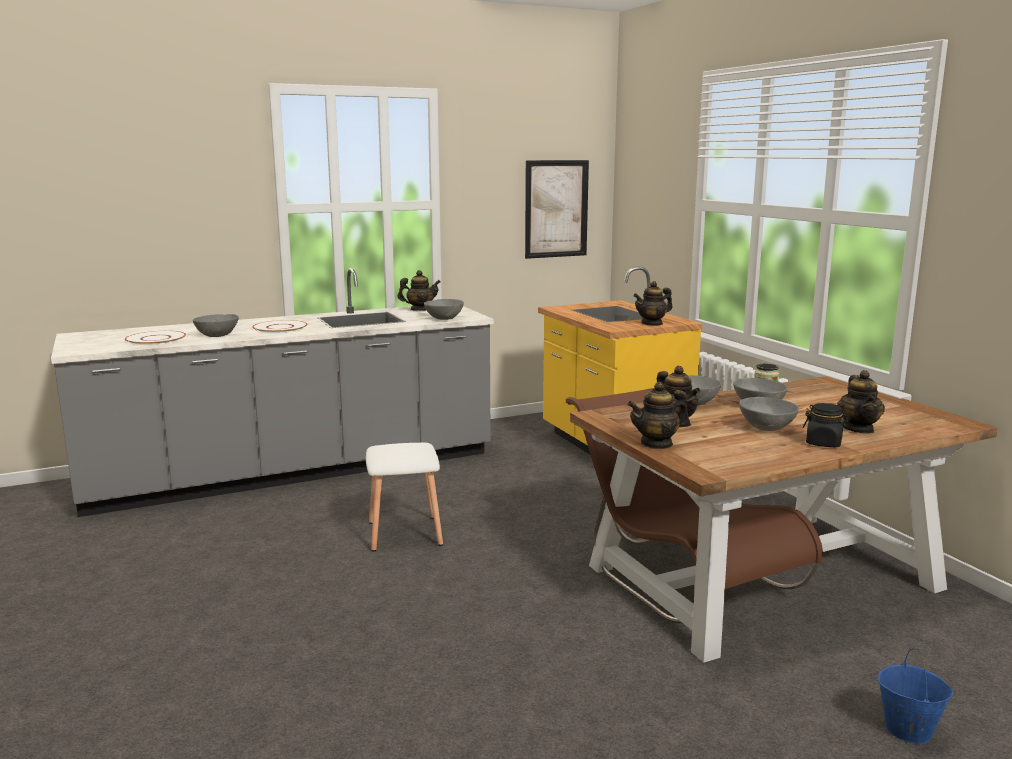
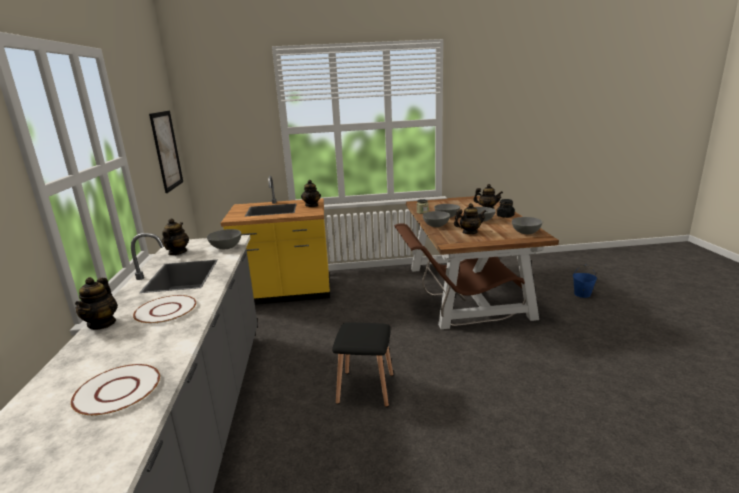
camera: 70 degrees left, 5 degrees up
grey bowl [193,314,239,337] -> grey bowl moved to [511,217,542,234]
white stool [366,443,443,551] -> black stool [332,322,393,407]
teapot [628,382,689,449] -> teapot moved to [75,277,118,330]

